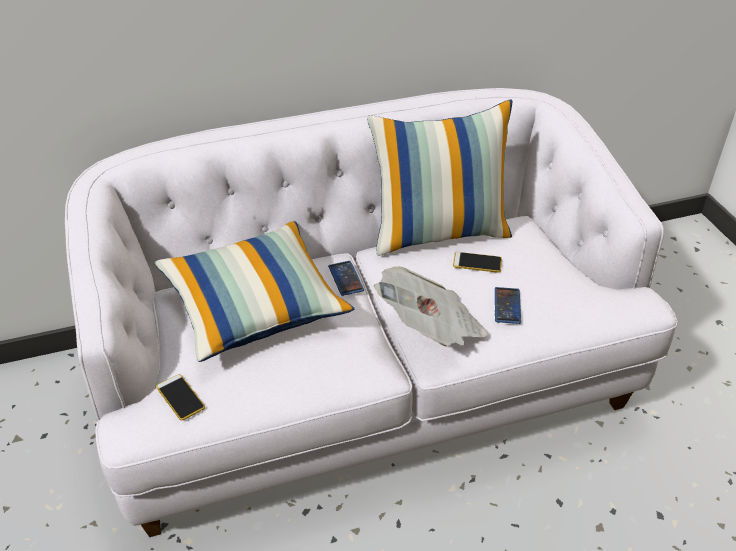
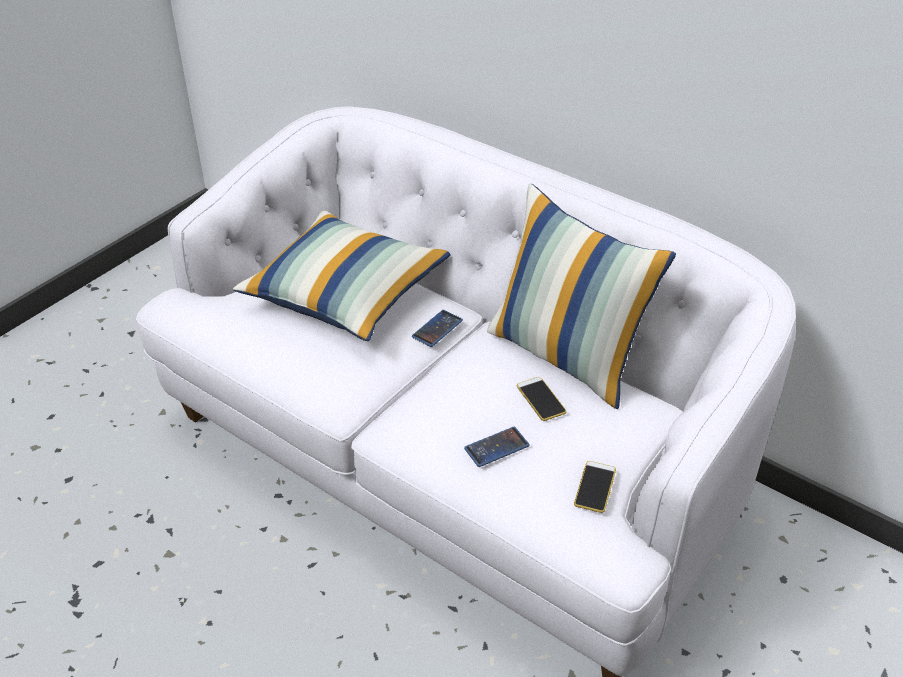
camera: 55 degrees right, 0 degrees up
phone [156,374,205,420] -> phone moved to [574,461,616,513]
newspaper [374,266,488,347] -> none

